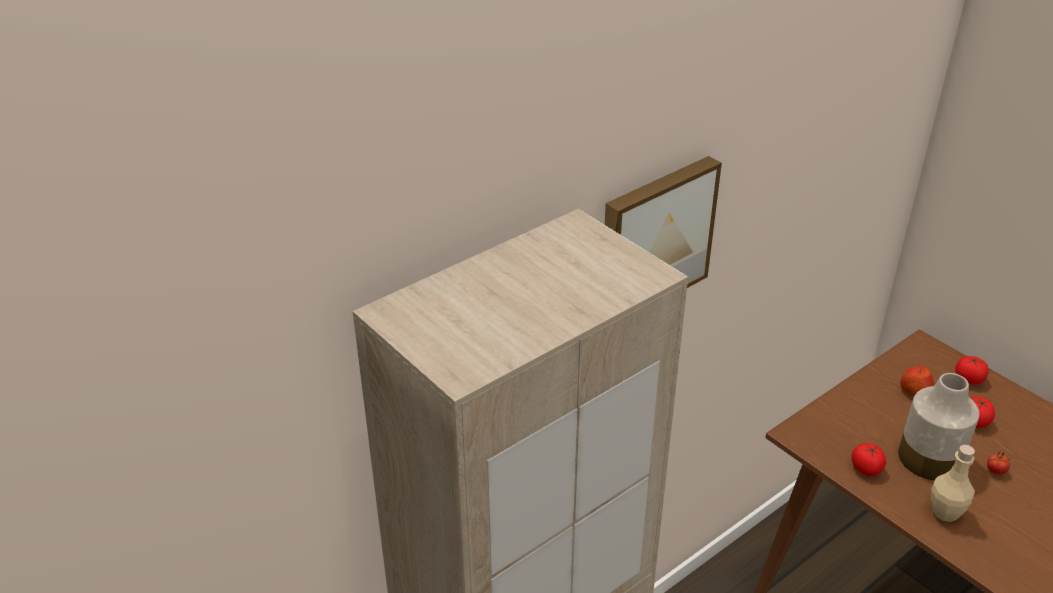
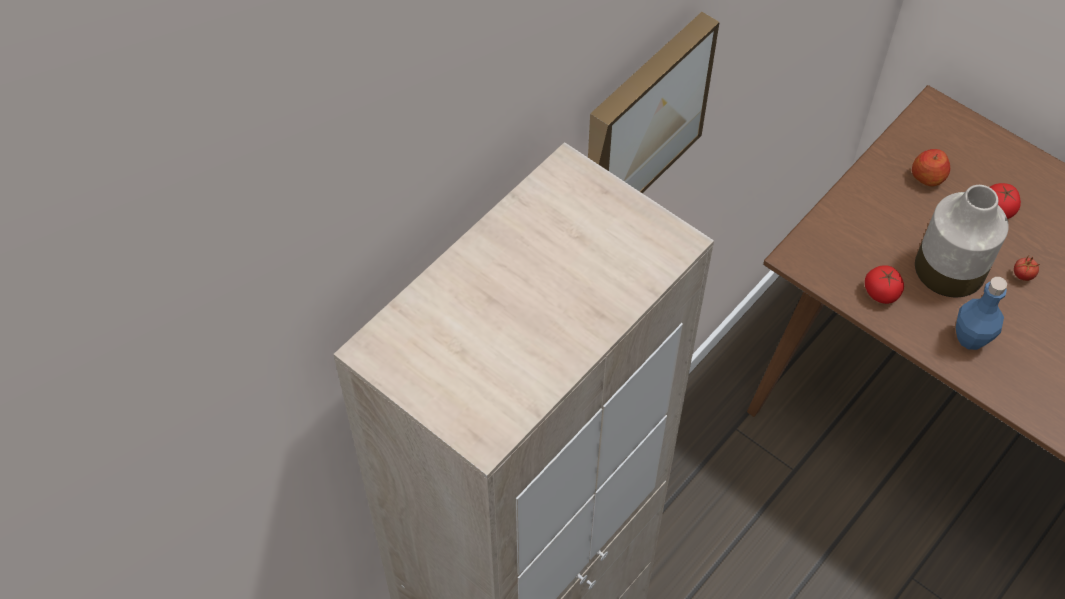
camera: 10 degrees left, 20 degrees up
beige bottle [931,445,975,522] -> blue bottle [956,277,1007,350]
tomato [955,356,989,384] -> none

